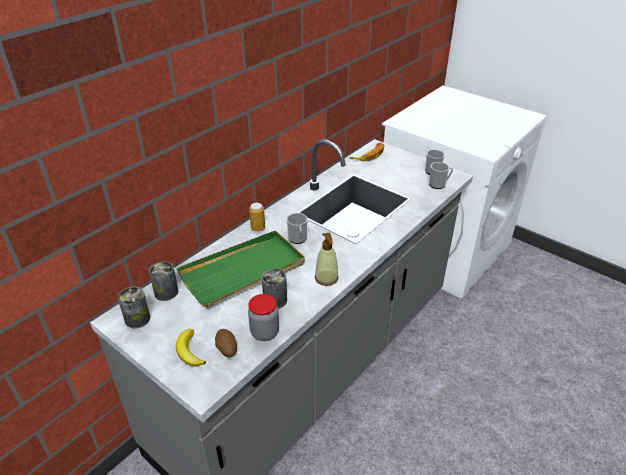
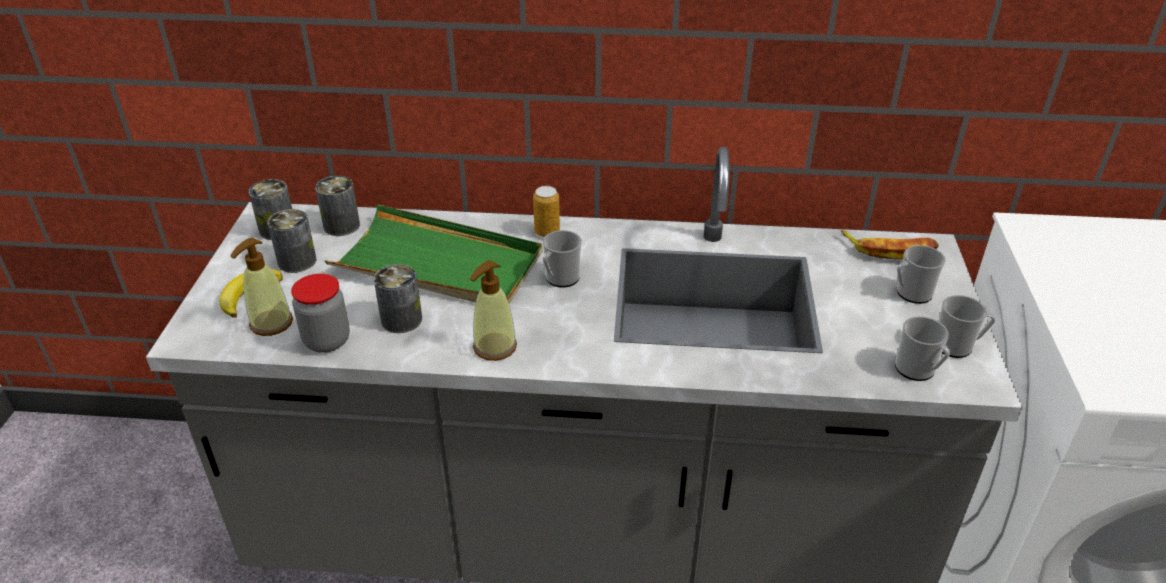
camera: 55 degrees right, 0 degrees up
potato [215,329,237,357] -> soap dispenser [230,238,293,336]
none -> can [267,209,317,273]
none -> mug [897,245,946,304]

